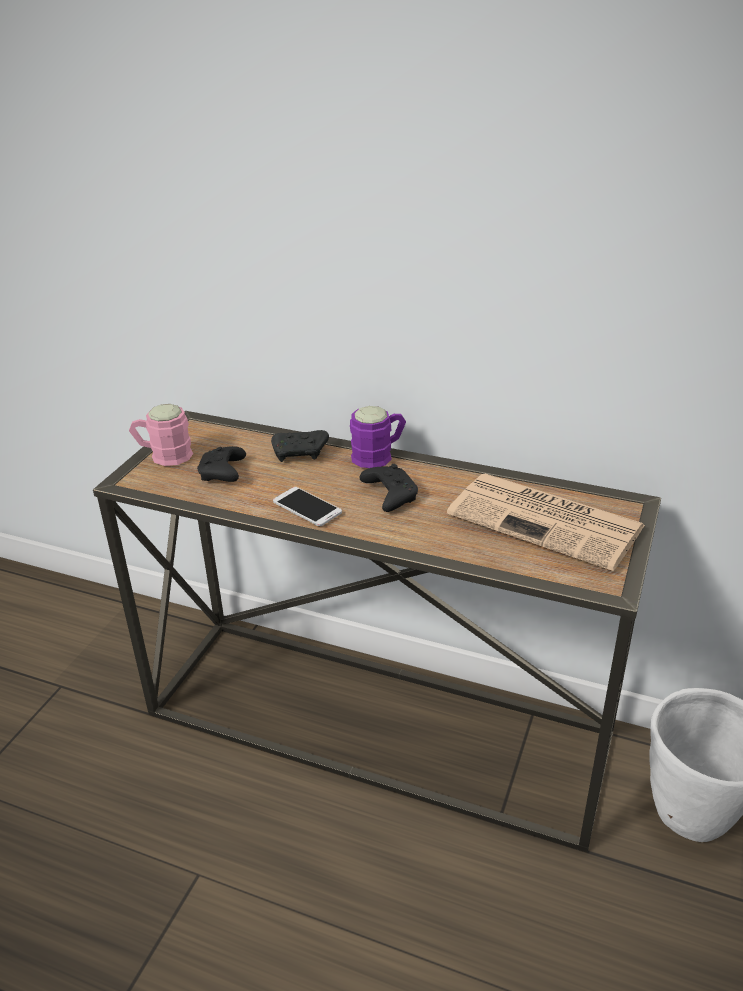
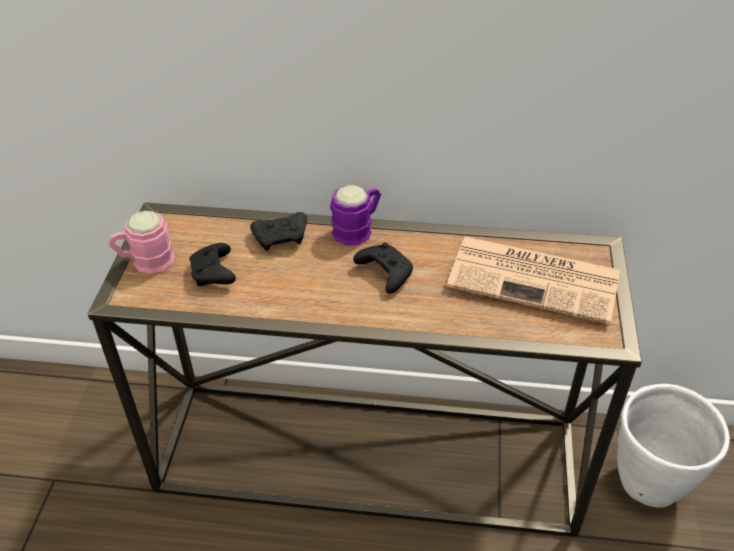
camera: 15 degrees left, 10 degrees up
phone [273,487,342,526] -> none

